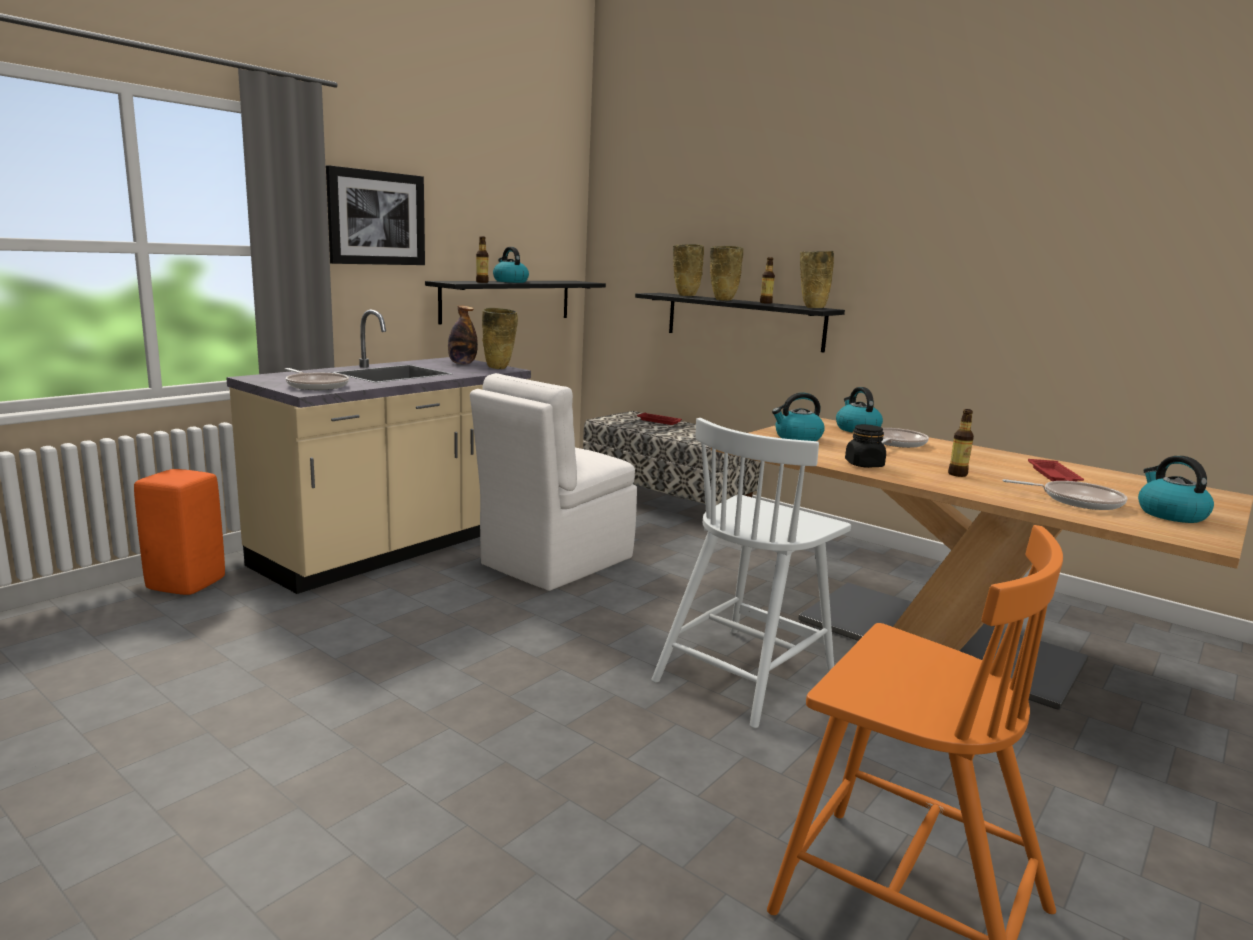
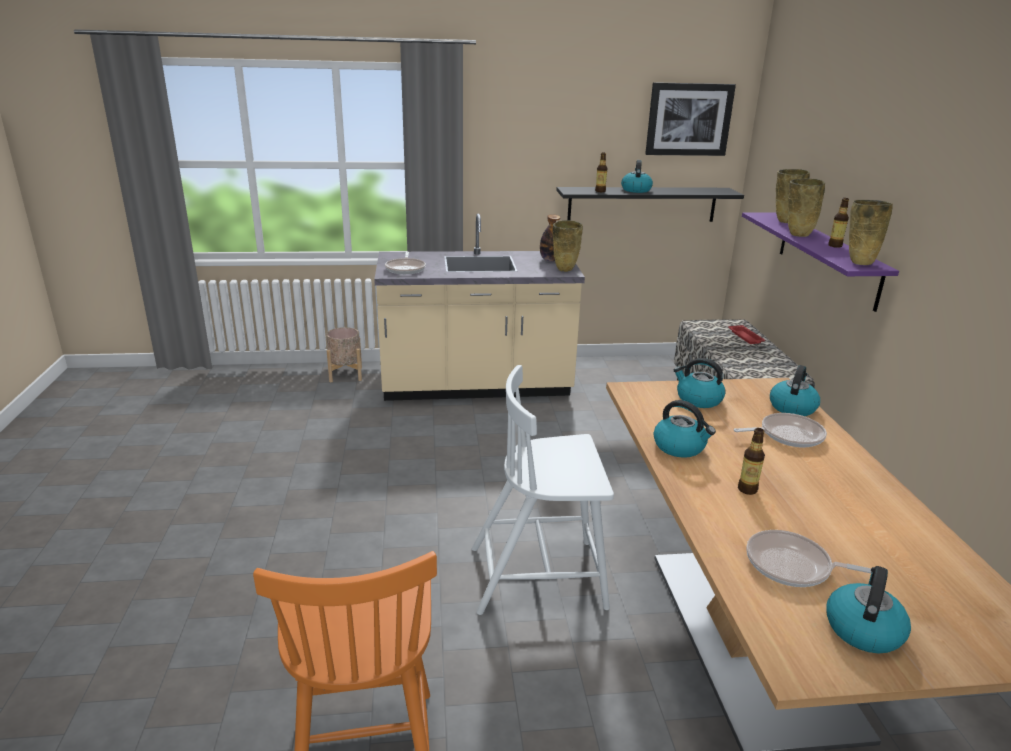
camera: 45 degrees right, 10 degrees up
orange stool [134,469,225,595] -> beige planter [326,327,362,382]
picture [326,165,425,265] -> picture moved to [645,82,736,156]
white chair [470,373,637,591] -> none
black shelf [635,293,845,353] -> purple shelf [742,213,899,312]
black jar [845,424,886,468] -> kettle [654,400,716,458]
frying pan [1002,479,1128,510] -> frying pan turned 135 degrees clockwise [746,530,872,587]
red tray [1028,459,1084,482] -> none

